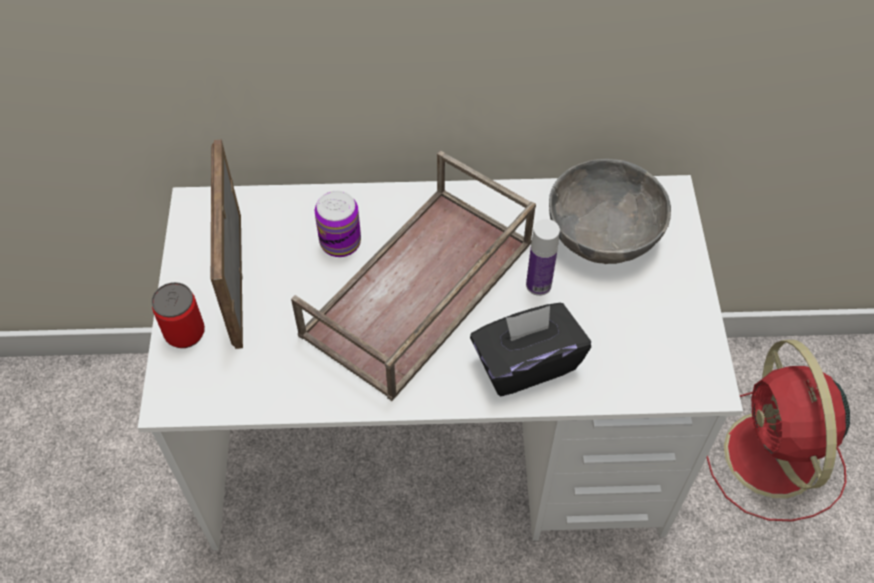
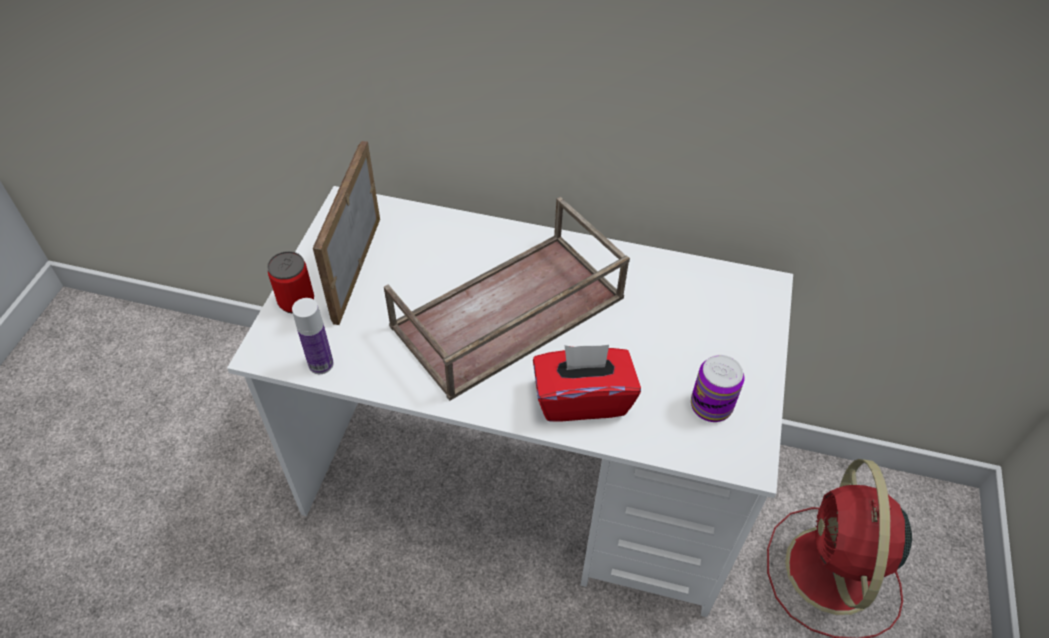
camera: 15 degrees right, 5 degrees down
can [315,191,361,257] -> can moved to [691,355,744,422]
black tissue box [470,303,591,397] -> red tissue box [533,345,641,422]
bottle [526,219,560,296] -> bottle moved to [292,298,334,374]
grey bowl [549,159,671,264] -> none

